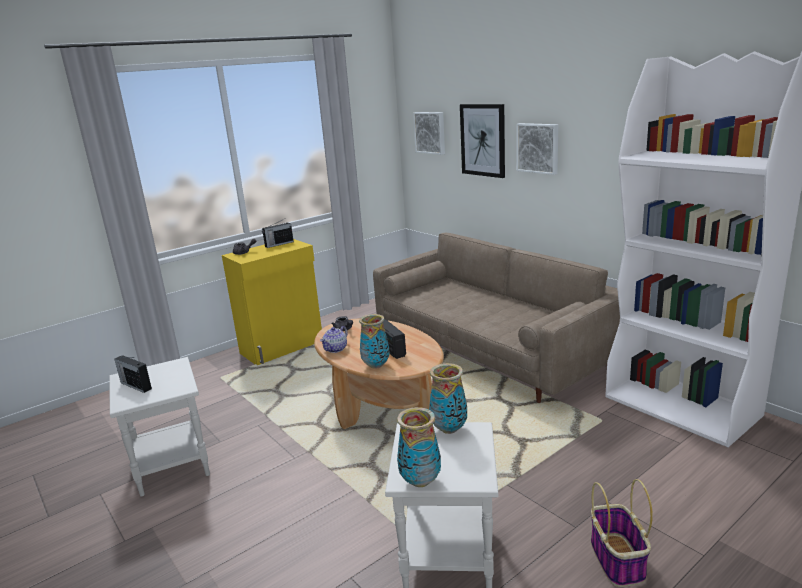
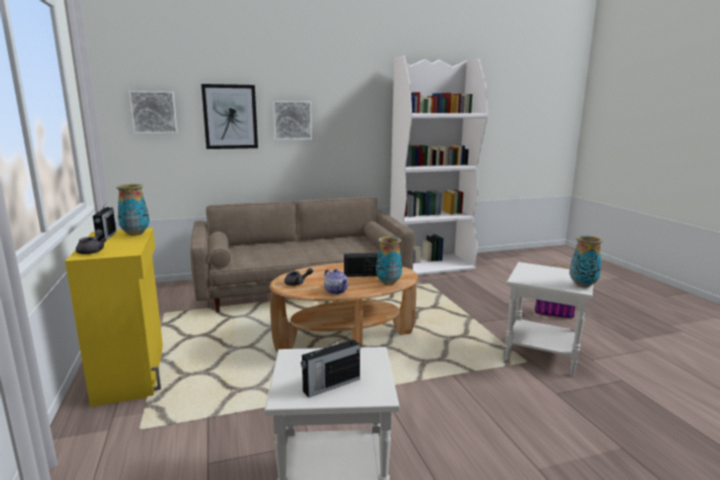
camera: 70 degrees left, 5 degrees down
vase [429,363,467,434] -> vase moved to [116,184,149,236]

